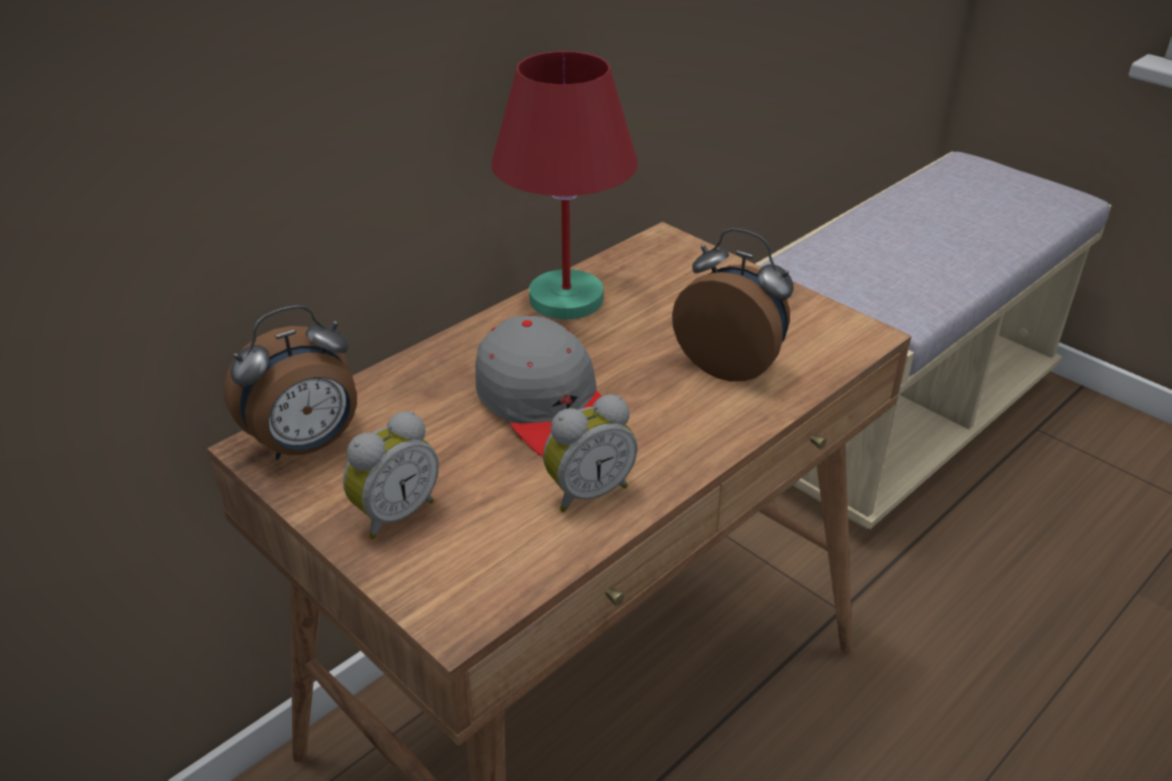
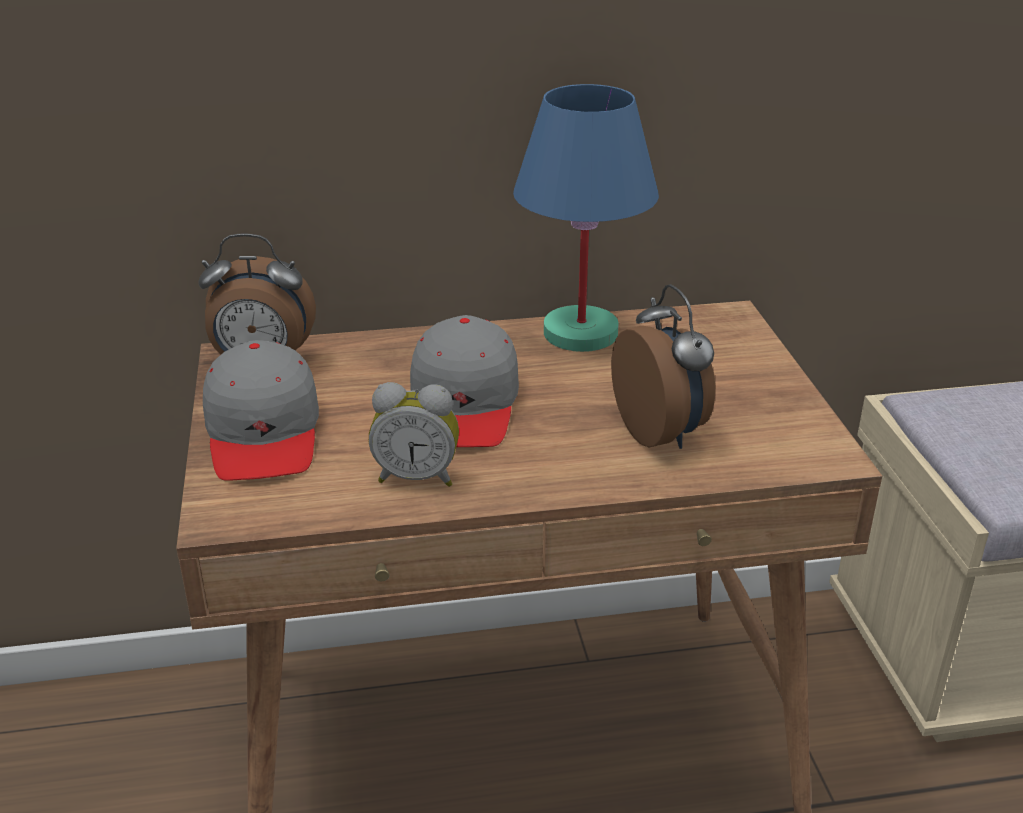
camera: 35 degrees right, 5 degrees down
alarm clock [343,411,439,540] -> grey cap [203,340,319,481]
red table lamp [491,51,638,319] -> blue table lamp [513,84,659,352]

